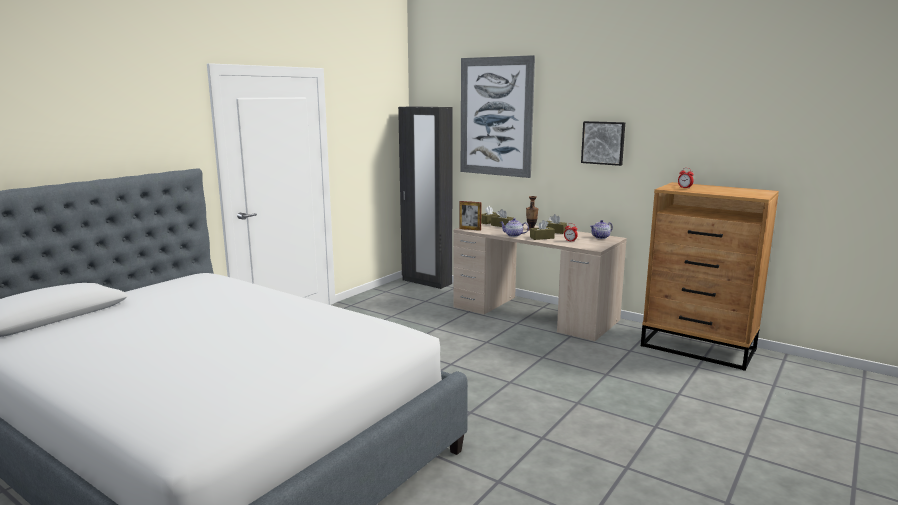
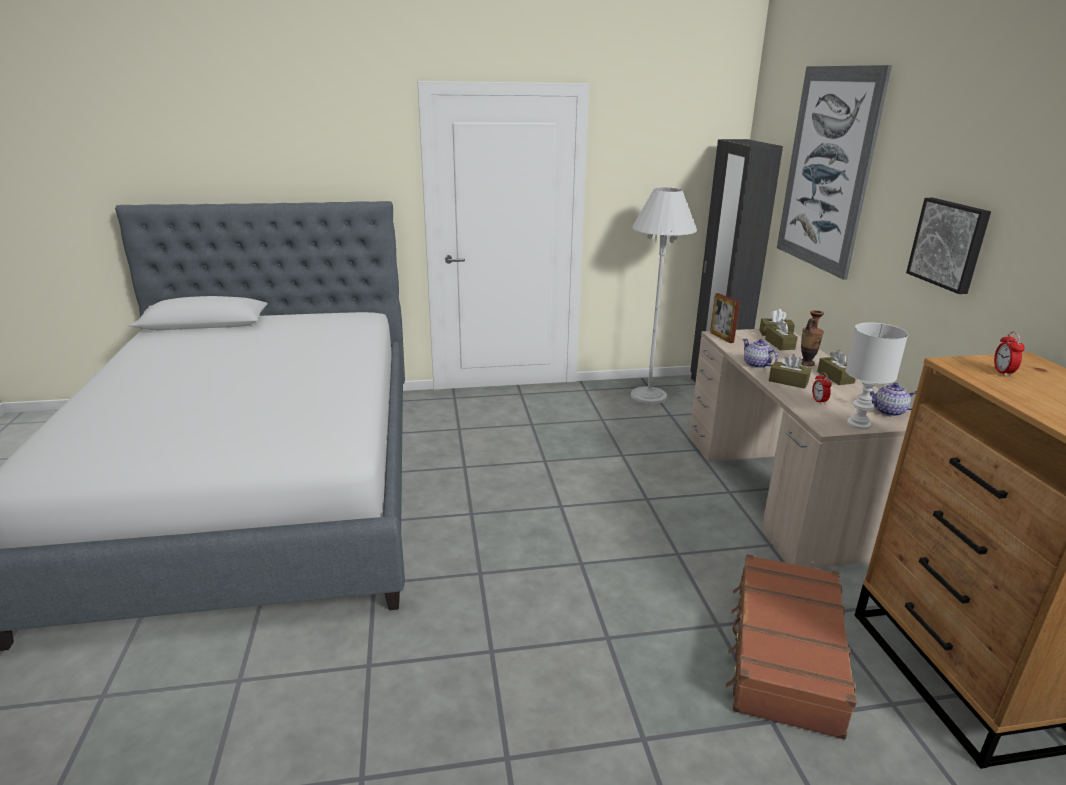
camera: 45 degrees right, 10 degrees up
none -> white floor lamp [631,188,697,404]
none -> brown suitcase [726,554,857,740]
none -> white table lamp [845,322,908,430]

